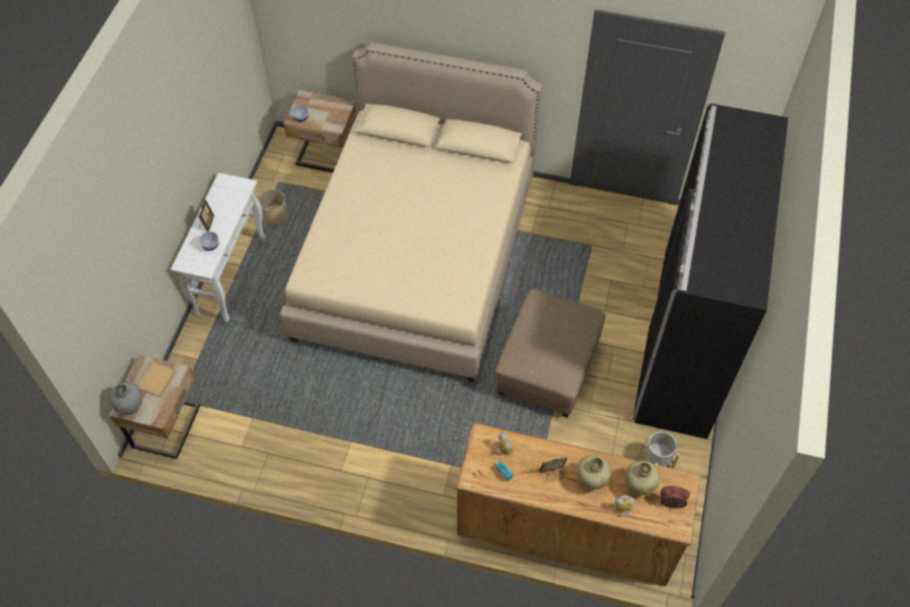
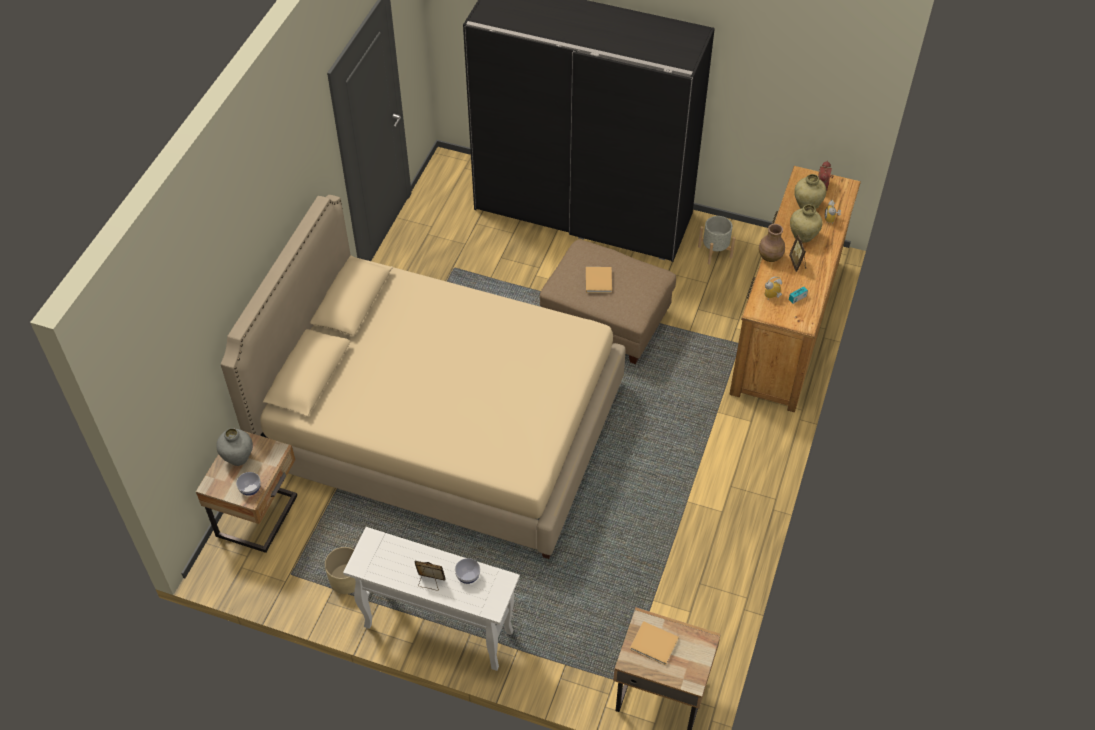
camera: 85 degrees left, 5 degrees down
grey vase [109,382,142,414] -> grey vase moved to [216,428,253,466]
none -> beige book [586,267,612,293]
none -> brown vase [759,224,785,262]

